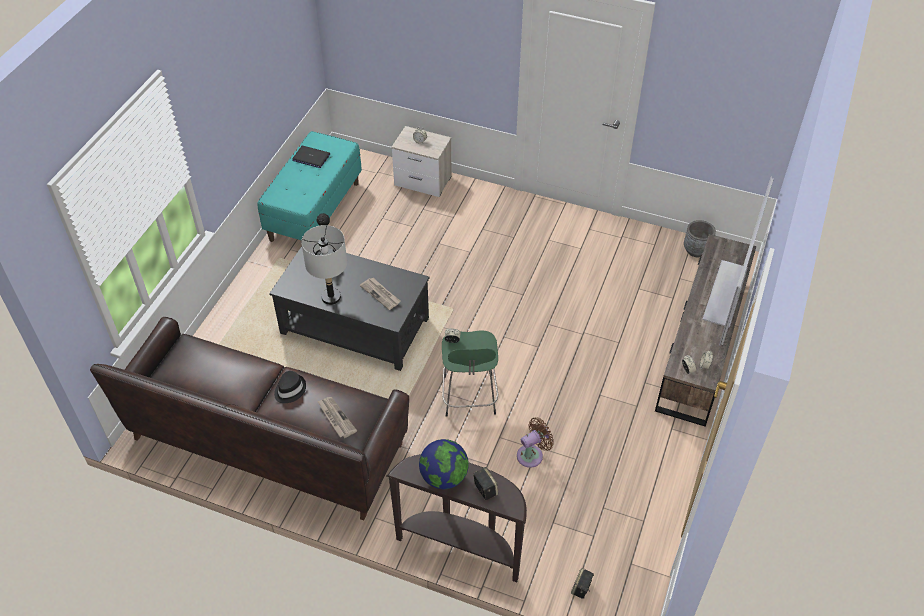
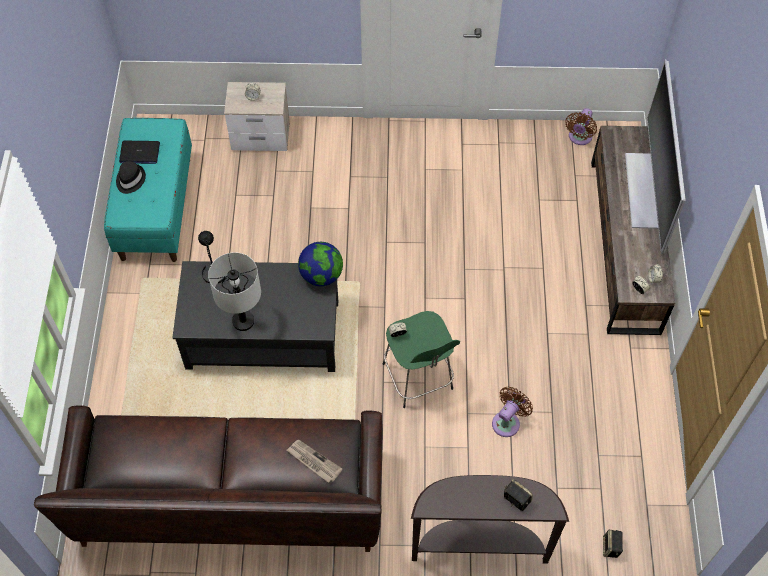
camera: 20 degrees left, 10 degrees up
black hat [274,371,306,403] -> black hat moved to [116,161,146,194]
newspaper [360,278,401,310] -> none
globe [419,439,469,489] -> globe moved to [298,242,343,286]
grey planter [684,220,716,257] -> brown fan [565,108,597,145]

